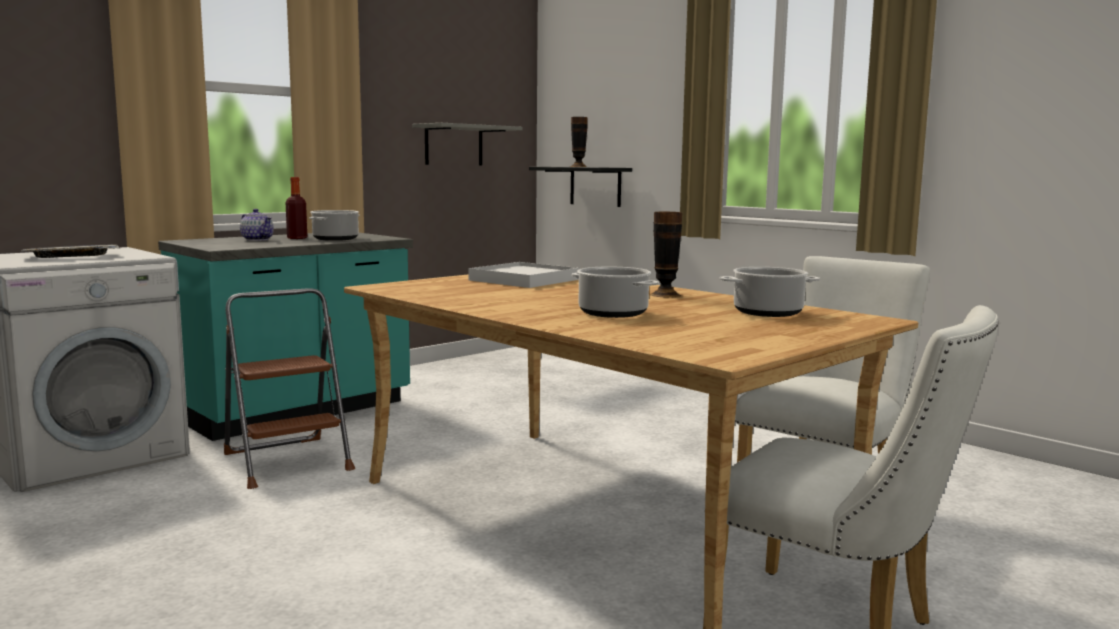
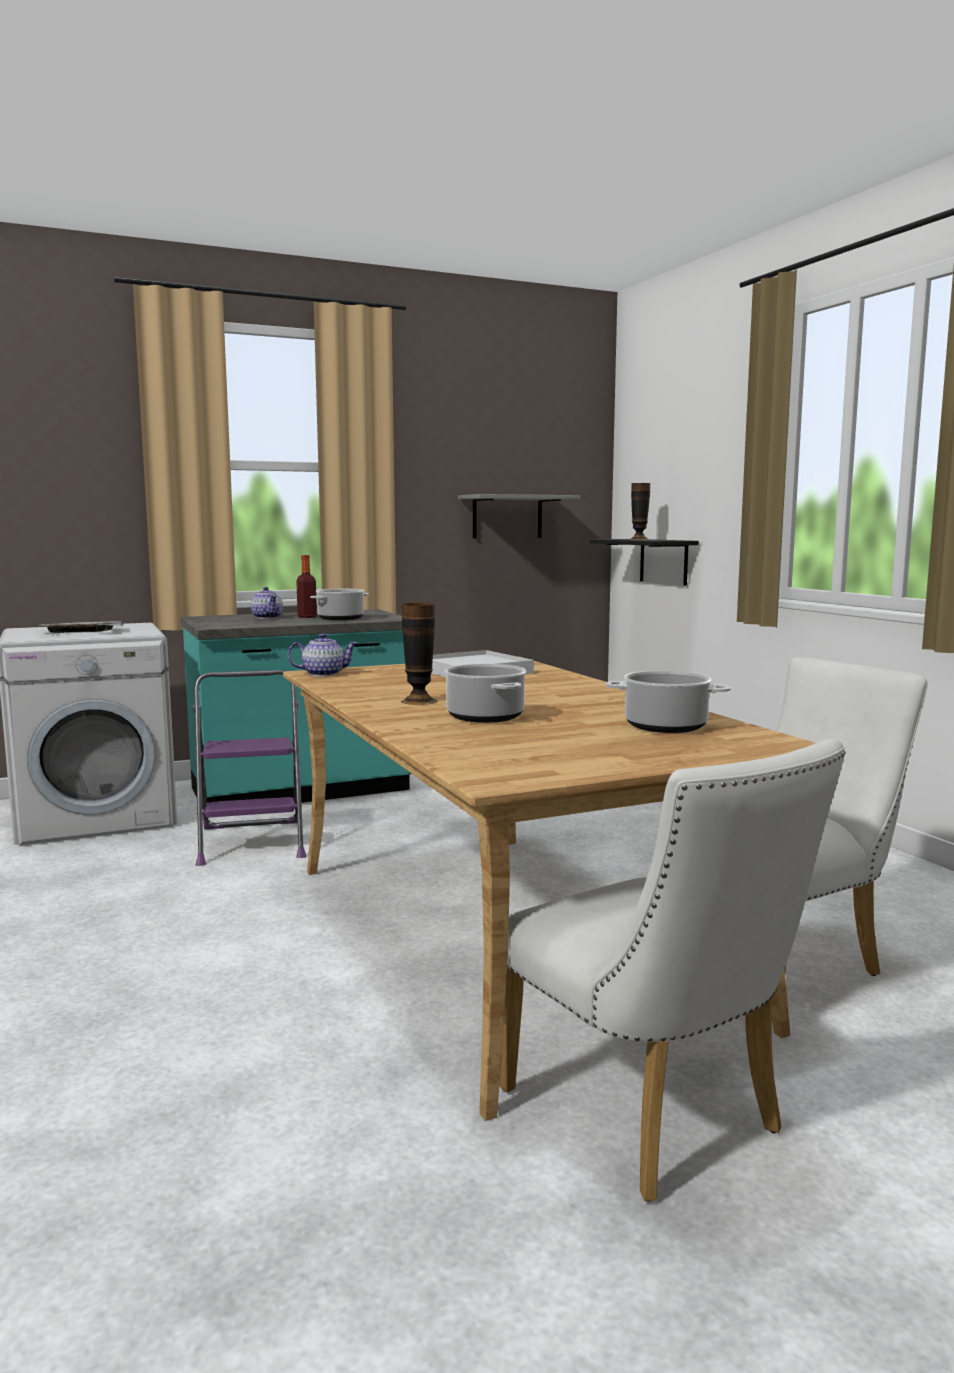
camera: 20 degrees right, 0 degrees up
brown step ladder [224,288,355,489] -> purple step ladder [193,670,307,866]
vase [650,212,682,298] -> vase moved to [401,603,437,705]
none -> teapot [288,633,358,676]

